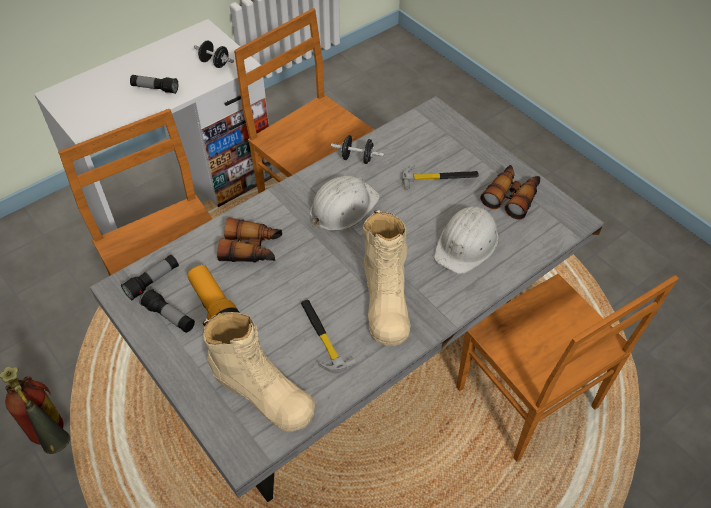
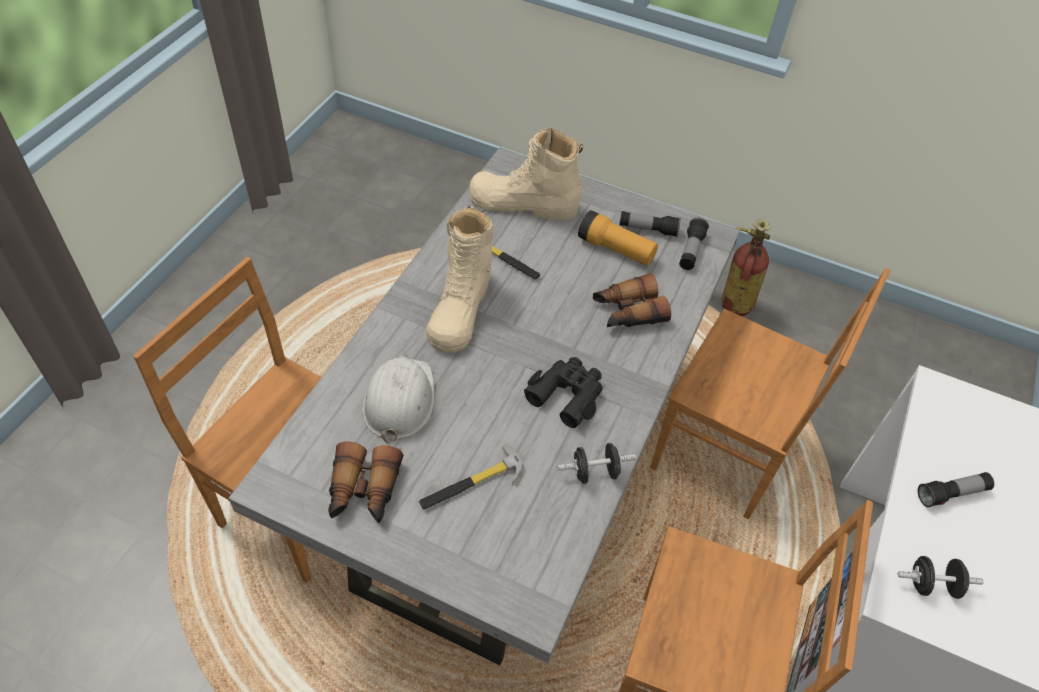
camera: 150 degrees right, 0 degrees up
white hard hat [310,176,380,231] -> black binoculars [524,357,603,428]
beige boot [362,210,411,346] -> beige boot turned 135 degrees counterclockwise [426,205,494,353]

